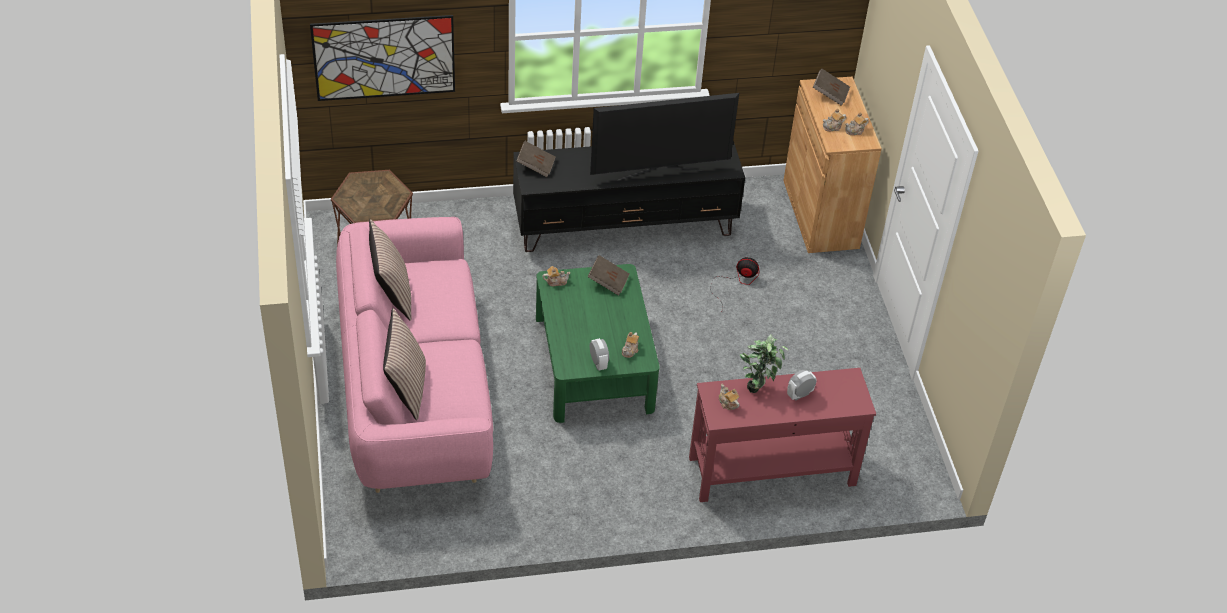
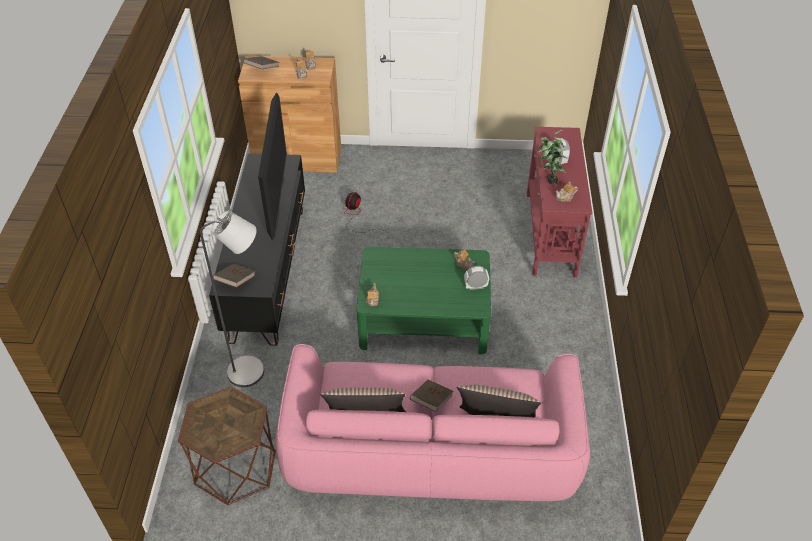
camera: 75 degrees left, 0 degrees up
picture [310,15,455,101] -> none
brown book [588,255,630,296] -> brown book moved to [410,379,453,412]
none -> grey floor lamp [200,211,264,387]

